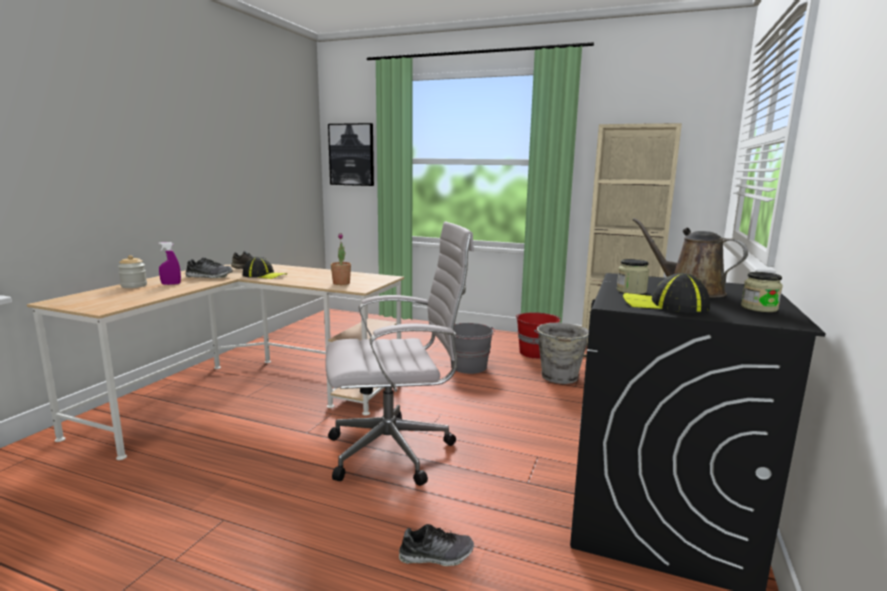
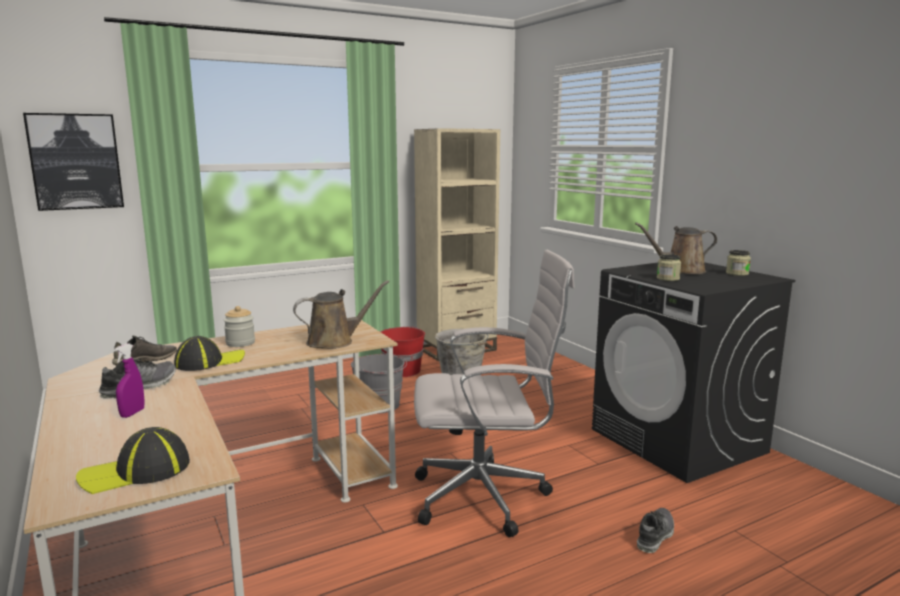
camera: 50 degrees left, 0 degrees up
jar [118,255,147,288] -> jar moved to [224,306,255,347]
white office chair [326,222,474,486] -> white office chair turned 60 degrees clockwise [414,250,575,537]
potted plant [331,233,351,285] -> brown watering can [293,281,389,349]
cap [623,273,710,313] -> cap moved to [76,427,190,494]

